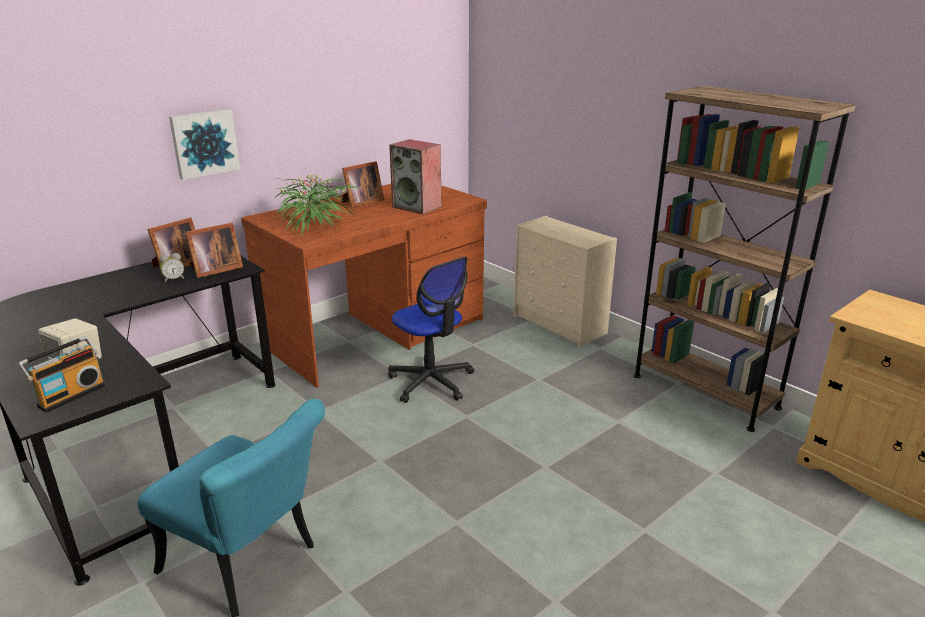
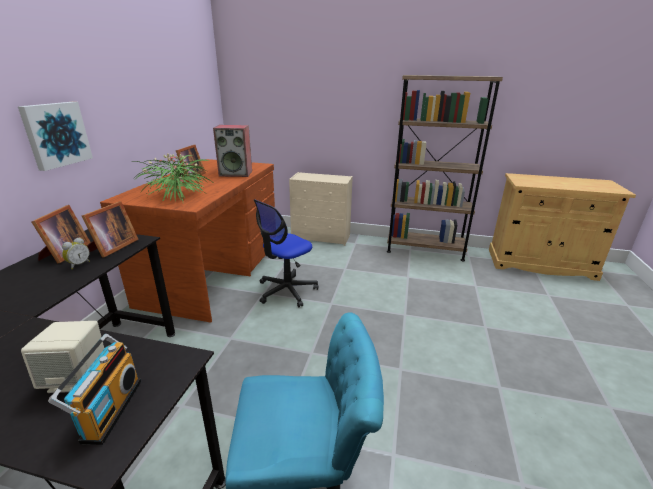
camera: 35 degrees left, 0 degrees up
office chair [388,256,474,403] -> office chair turned 120 degrees clockwise [254,199,318,307]

